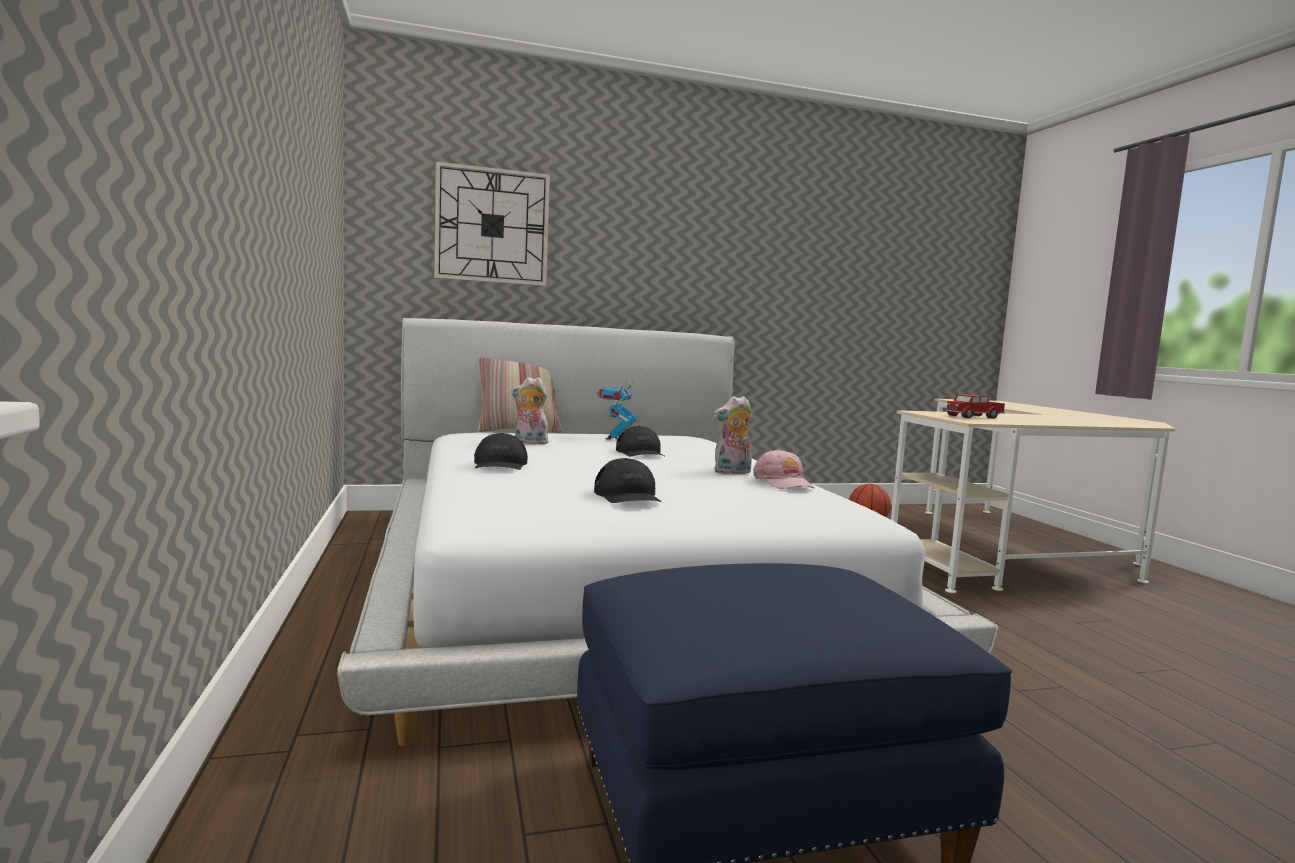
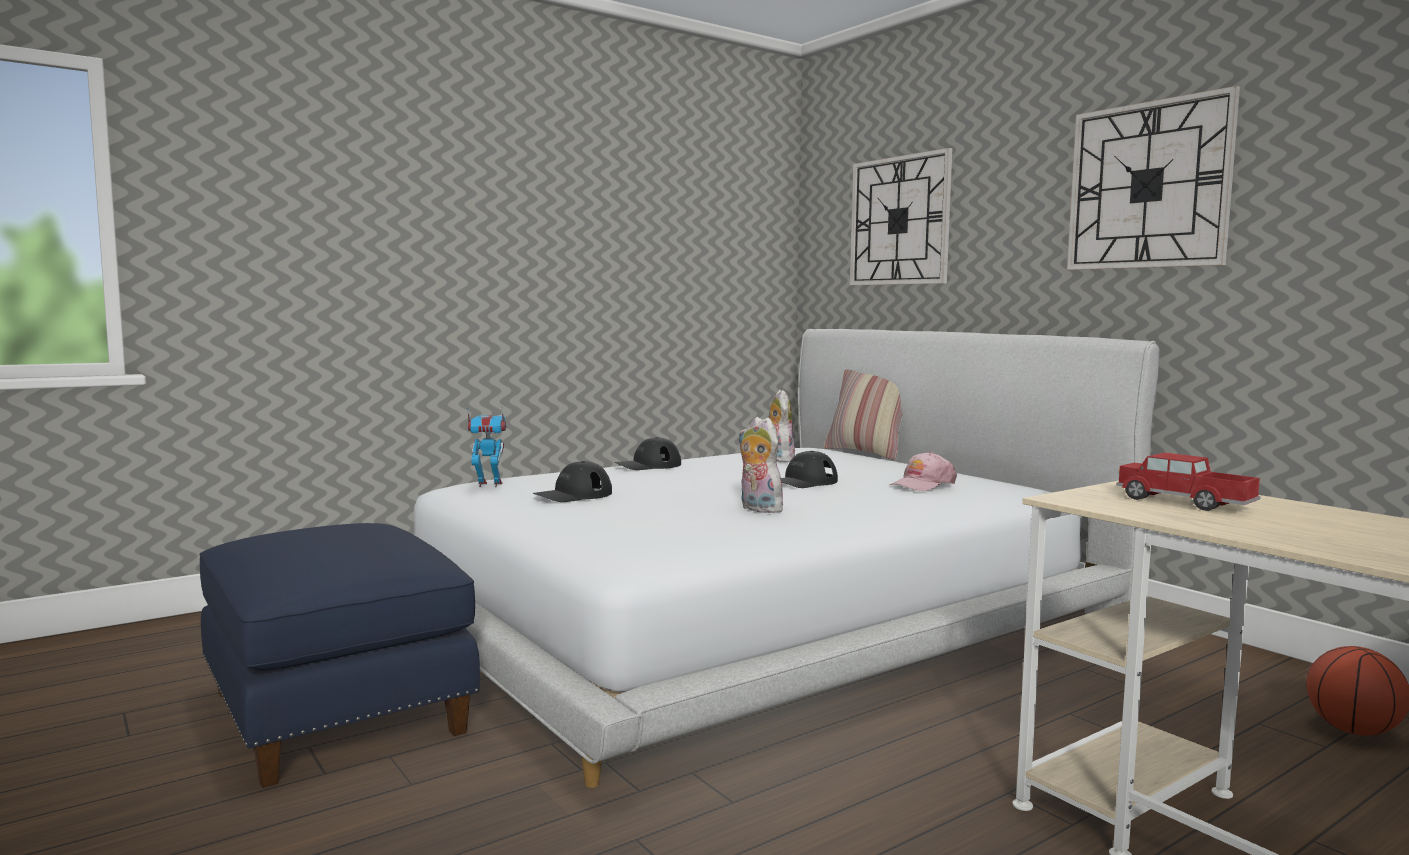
camera: 70 degrees right, 0 degrees up
toy robot [597,380,637,440] -> toy robot moved to [467,405,507,487]
pink cap [753,449,815,489] -> pink cap moved to [890,452,957,491]
none -> wall clock [1067,86,1240,270]

